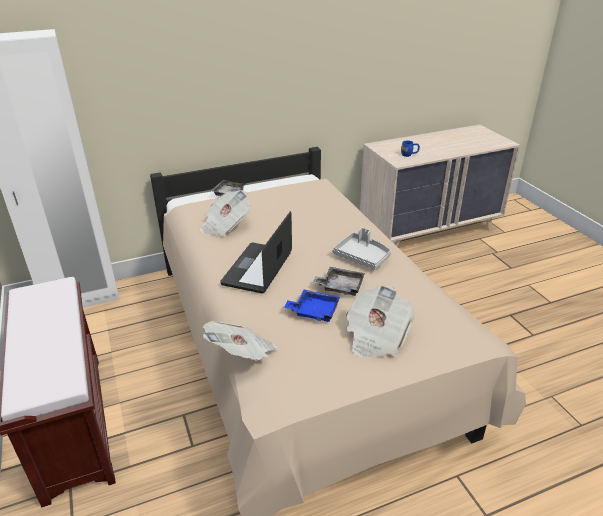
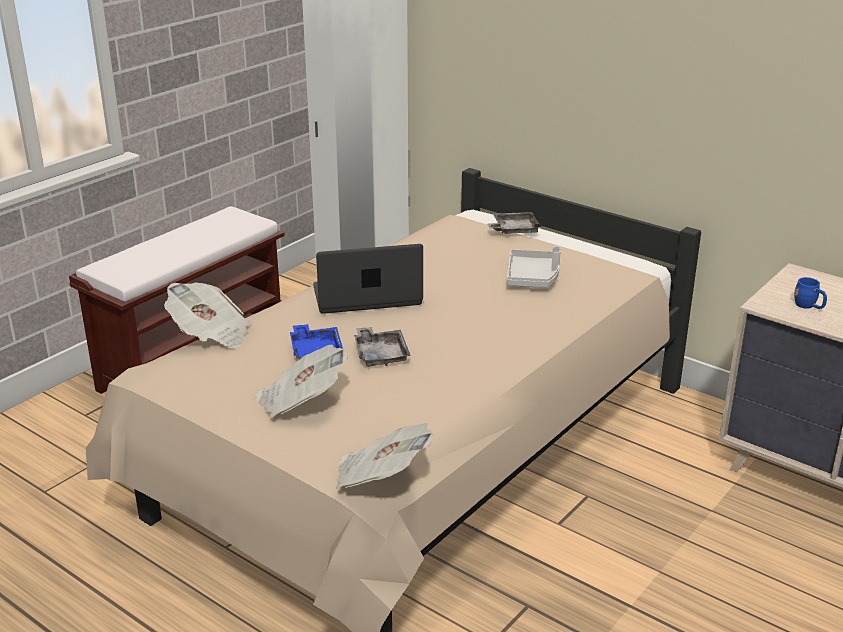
camera: 60 degrees right, 5 degrees down
newspaper [199,190,251,236] -> newspaper moved to [336,423,433,489]
grey tray [332,227,391,270] -> grey tray moved to [507,246,561,288]

